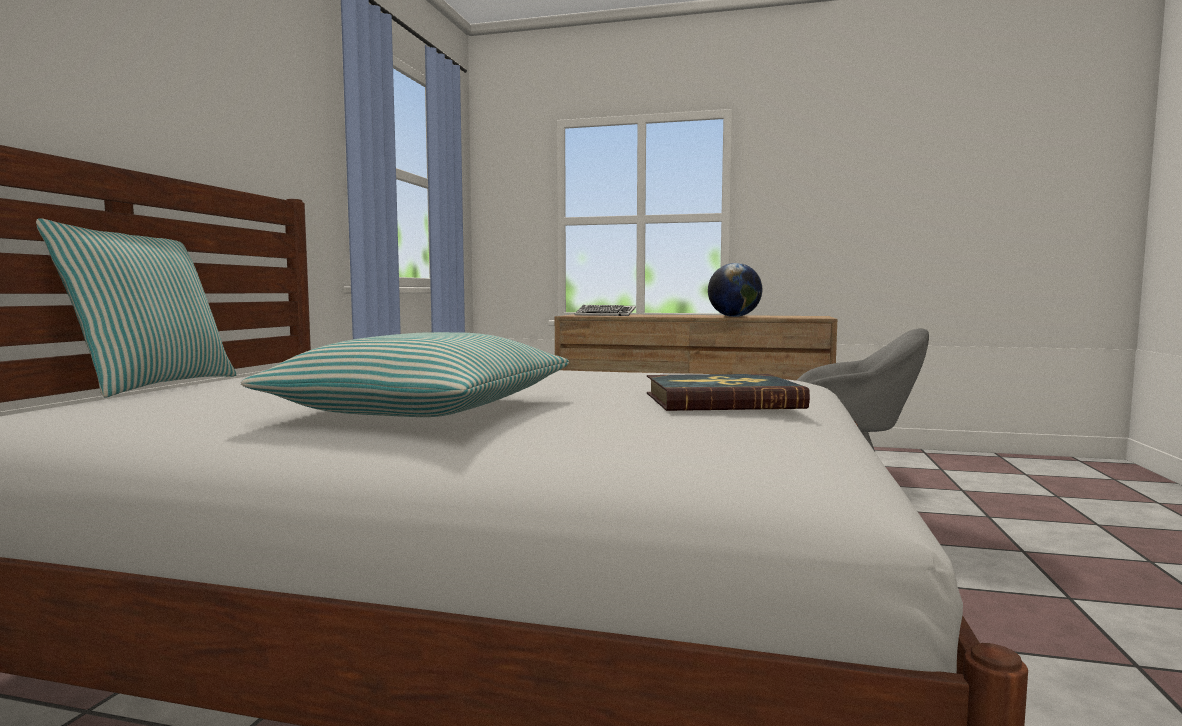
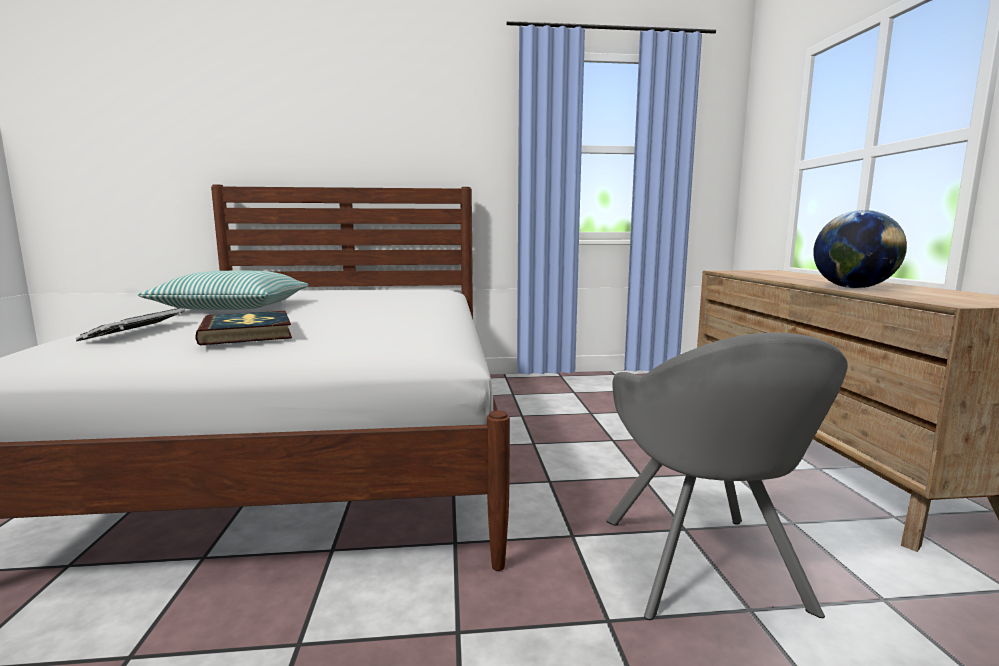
camera: 70 degrees right, 5 degrees up
pillow [36,218,237,397] -> none
keyboard [575,305,636,316] -> keyboard moved to [76,308,185,342]

